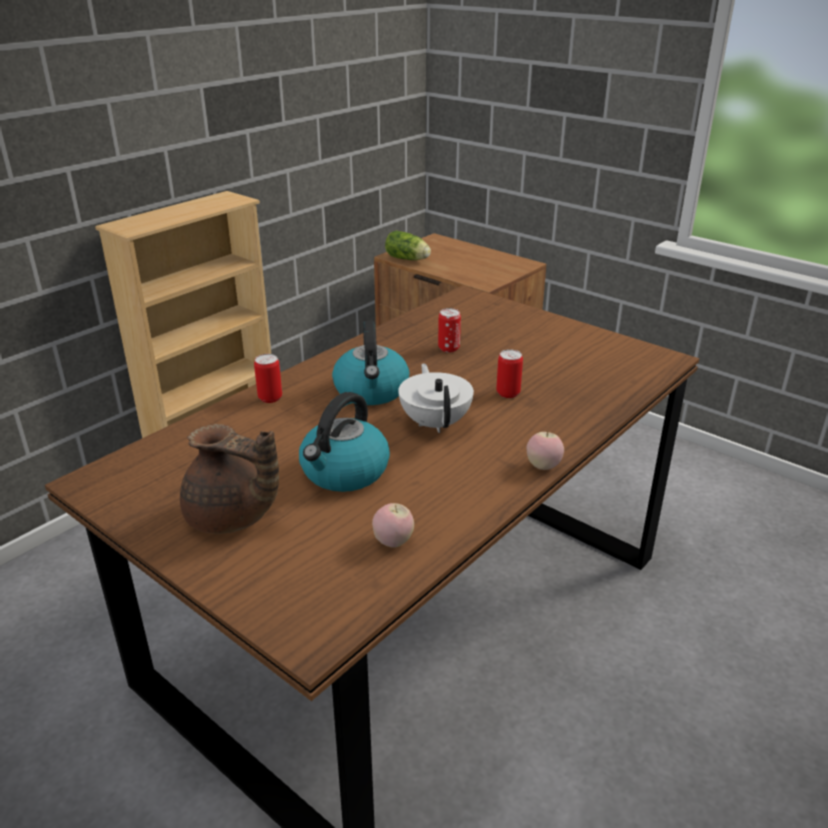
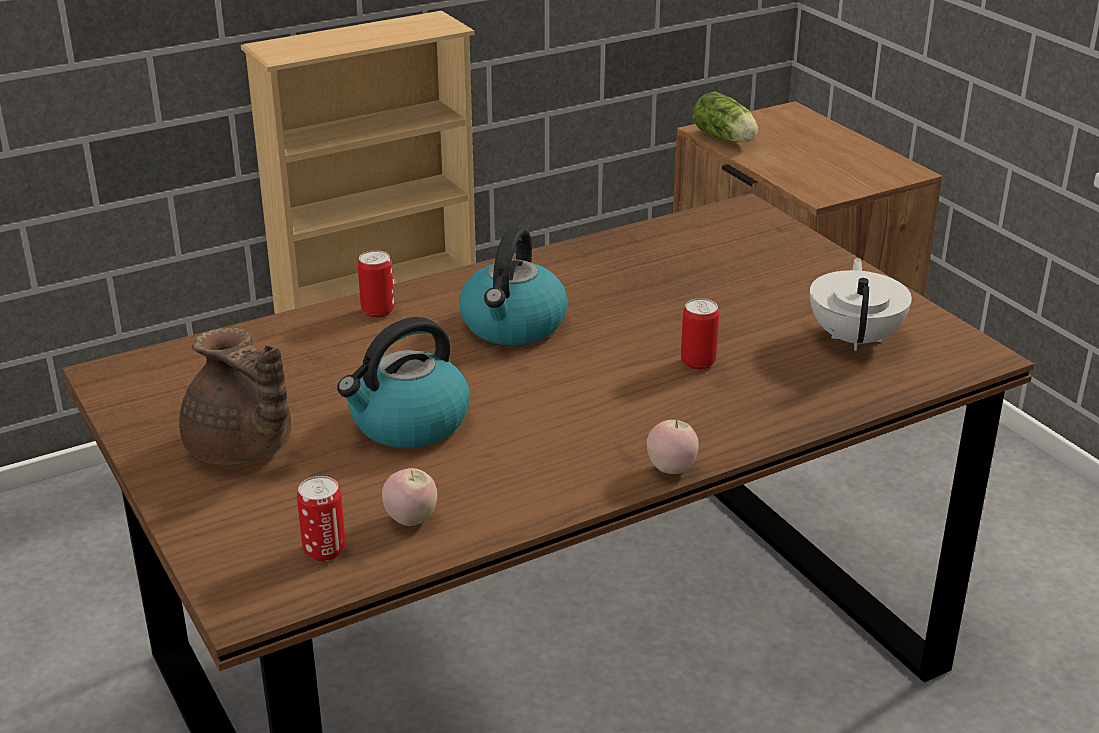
camera: 20 degrees right, 0 degrees up
white teapot [398,363,474,433] -> white teapot moved to [810,258,912,351]
can [438,308,461,352] -> can moved to [297,476,346,561]

